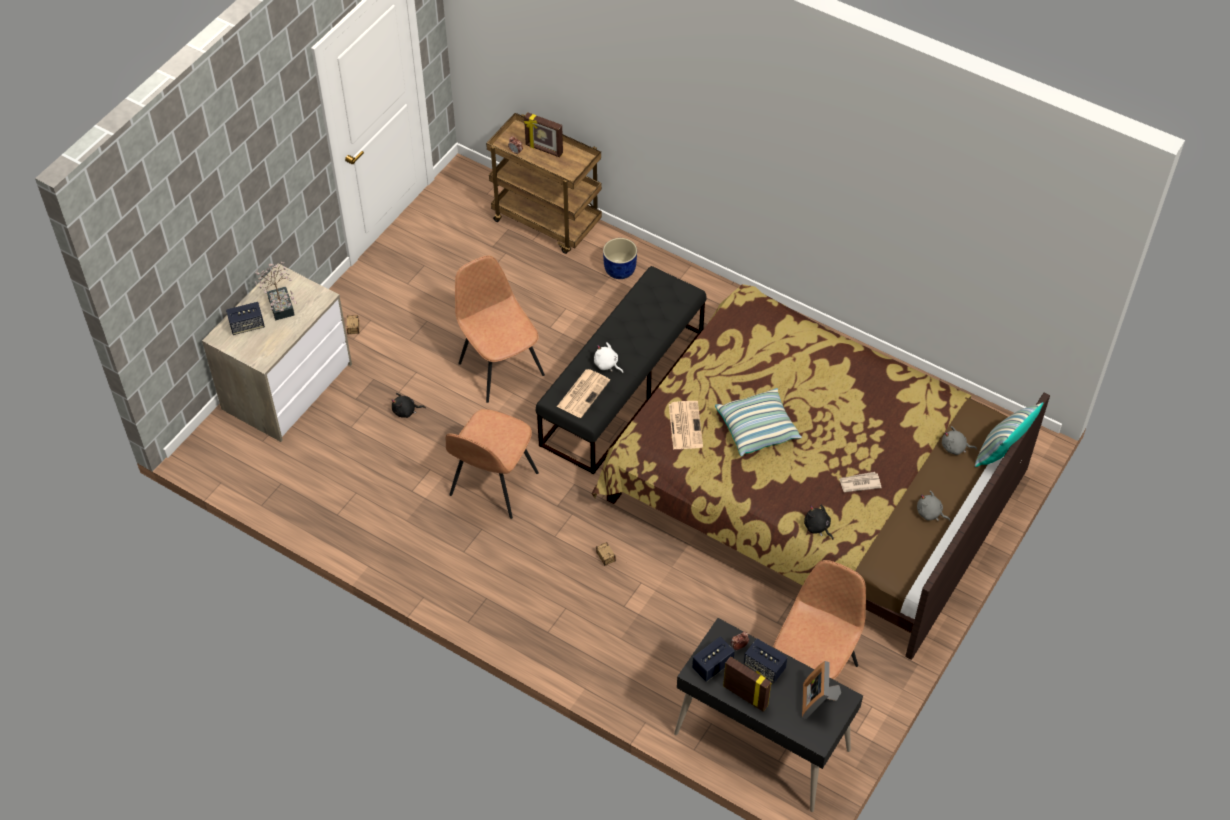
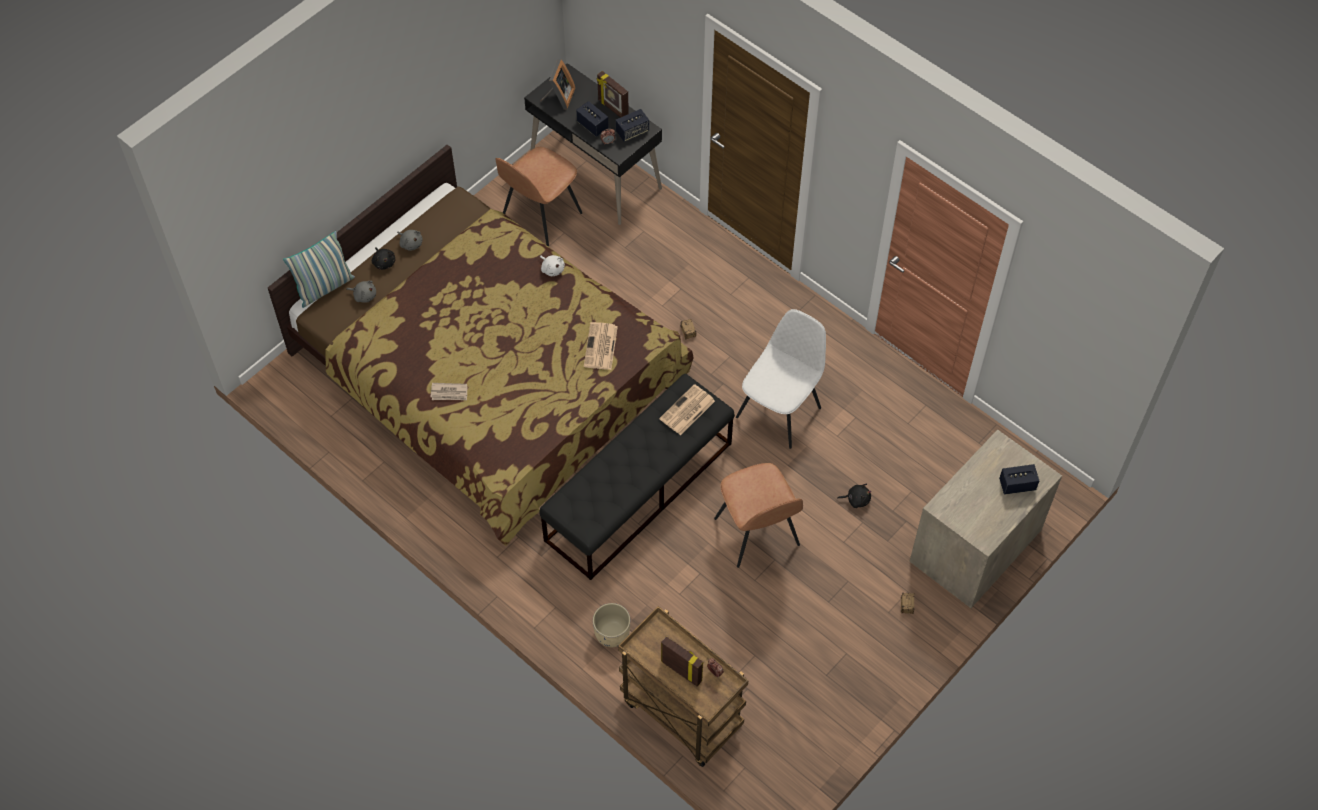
camera: 170 degrees left, 5 degrees up
potted plant [255,262,297,321] -> none
brown chair [446,409,539,519] -> white chair [736,309,826,449]
white plush toy [594,342,623,373] -> white plush toy moved to [540,255,565,277]
blue planter [603,238,637,279] -> beige planter [593,603,630,647]
pillow [715,388,802,456] -> none
black plush toy [804,504,833,540] -> black plush toy moved to [372,247,395,270]
newspaper [839,472,882,492] -> newspaper moved to [431,383,467,400]

